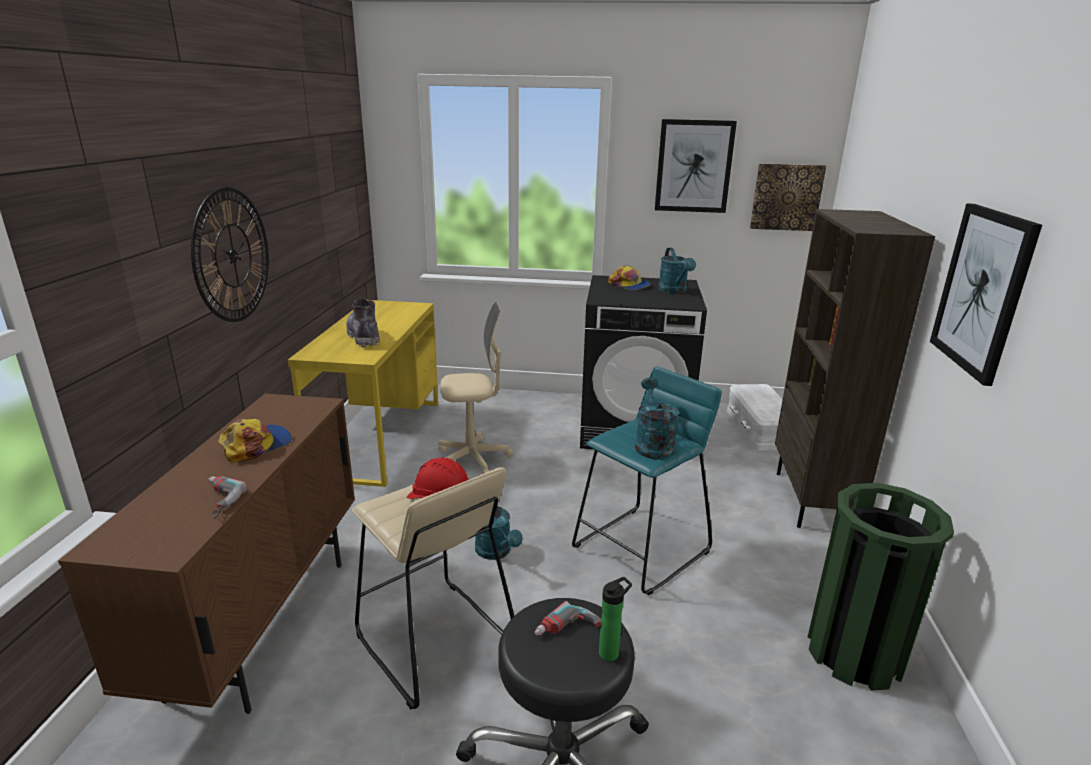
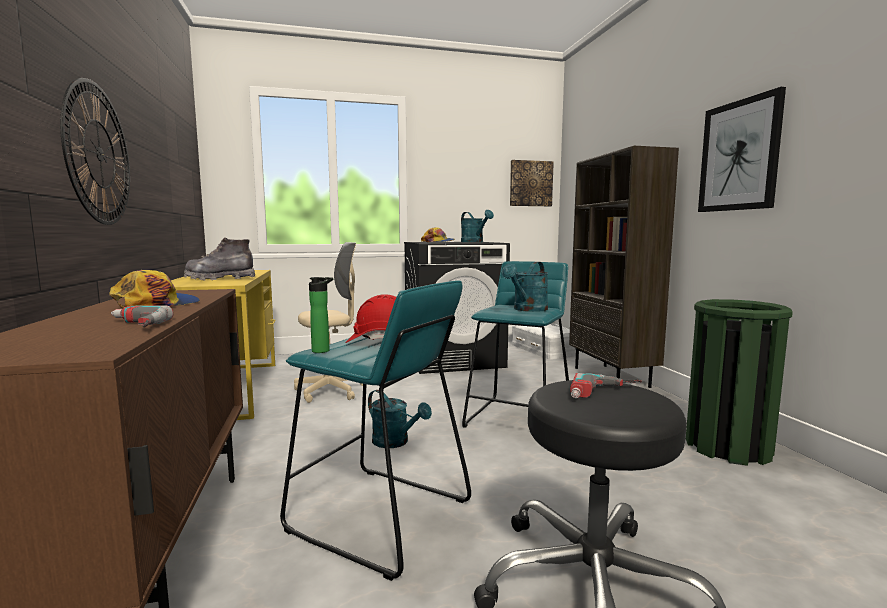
camera: 20 degrees left, 15 degrees down
grey boot [346,298,380,347] -> grey boot turned 60 degrees counterclockwise [184,237,255,280]
beige stool [352,467,514,709] -> turquoise stool [280,281,471,581]
bottle [599,577,632,661] -> bottle moved to [309,277,333,353]
turquoise watering can [635,377,679,460] -> turquoise watering can turned 120 degrees counterclockwise [502,262,548,312]
picture [655,119,737,213] -> none

